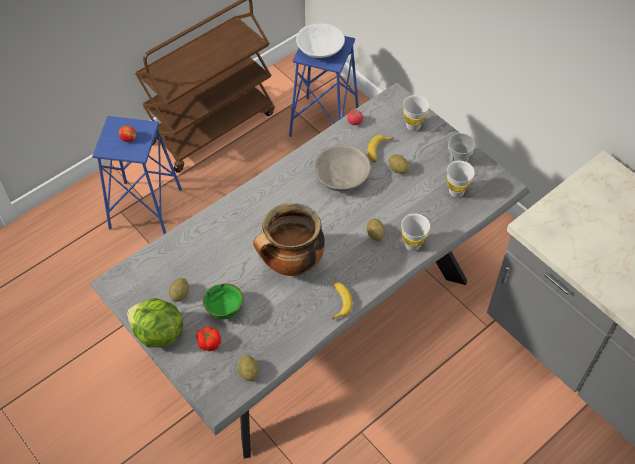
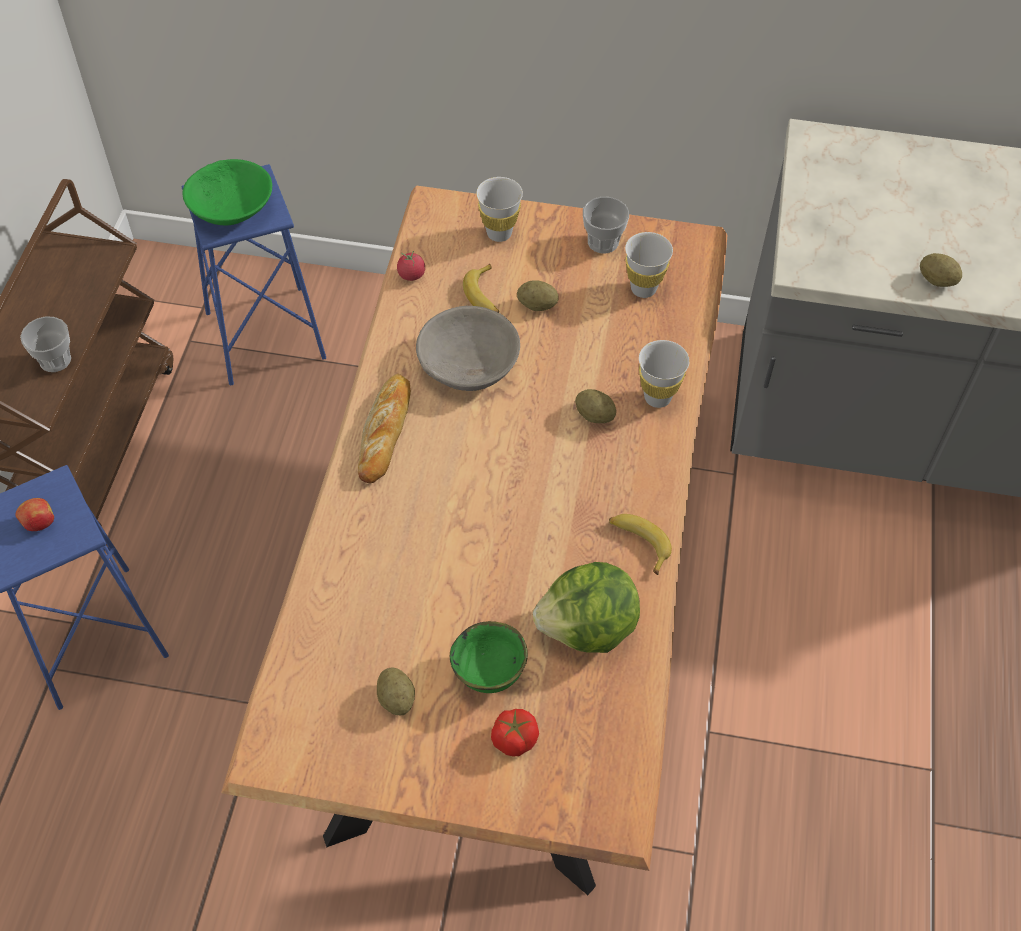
camera: 40 degrees left, 0 degrees up
grey dining table [90,82,530,458] -> brown dining table [221,186,728,895]
lettuce [127,298,183,348] -> lettuce moved to [533,562,640,653]
potato [238,355,259,381] -> potato moved to [920,253,962,287]
cooking pot [253,204,325,276] -> none
white bowl [296,23,345,58] -> green bowl [183,159,272,226]
none -> cup [20,316,71,372]
none -> bread [358,374,411,484]

